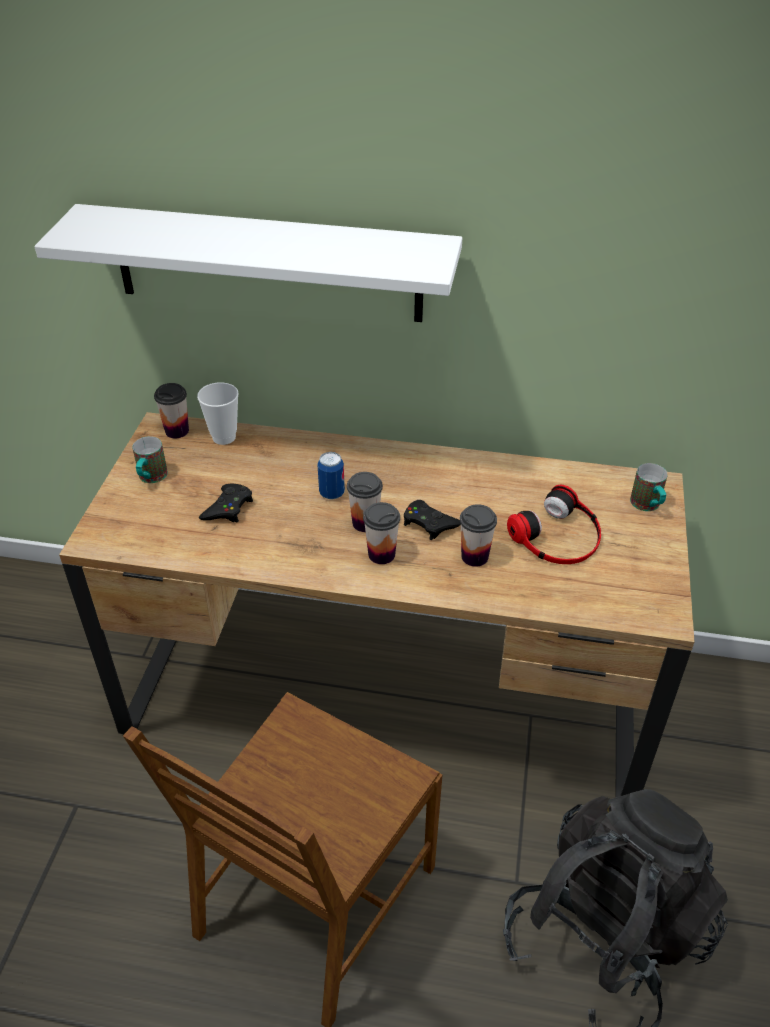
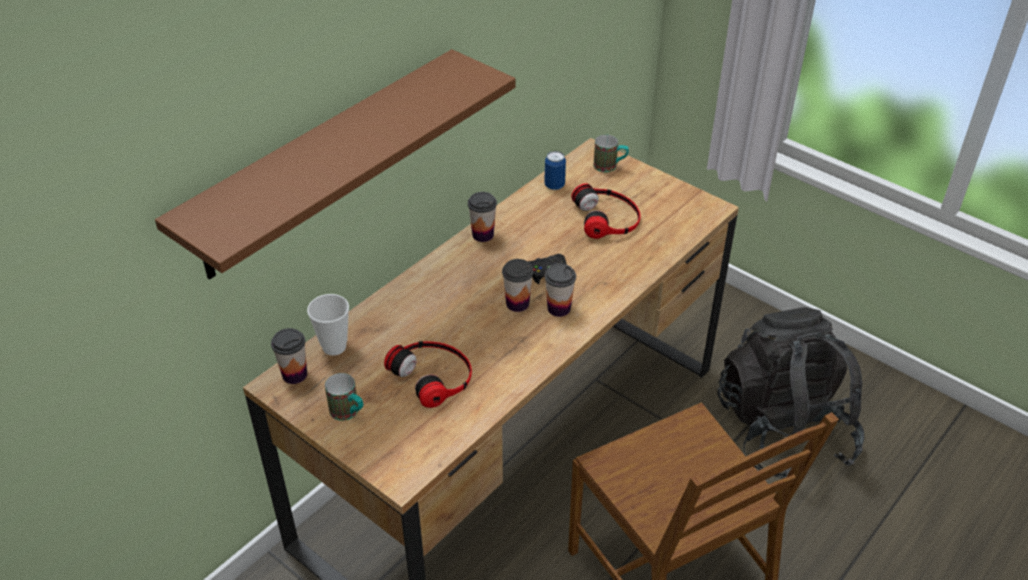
camera: 60 degrees left, 0 degrees up
white shelf [34,204,462,322] -> brown shelf [155,49,516,280]
black game controller [199,484,253,523] -> headphones [384,341,472,408]
can [318,452,345,499] -> can moved to [544,151,566,190]
cup [460,504,497,567] -> cup moved to [468,192,497,242]

